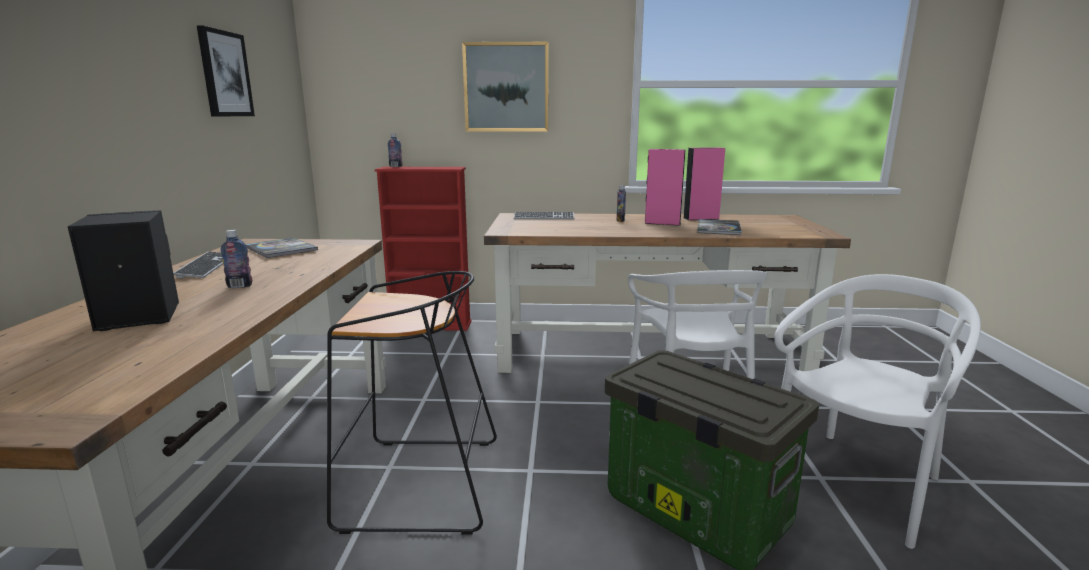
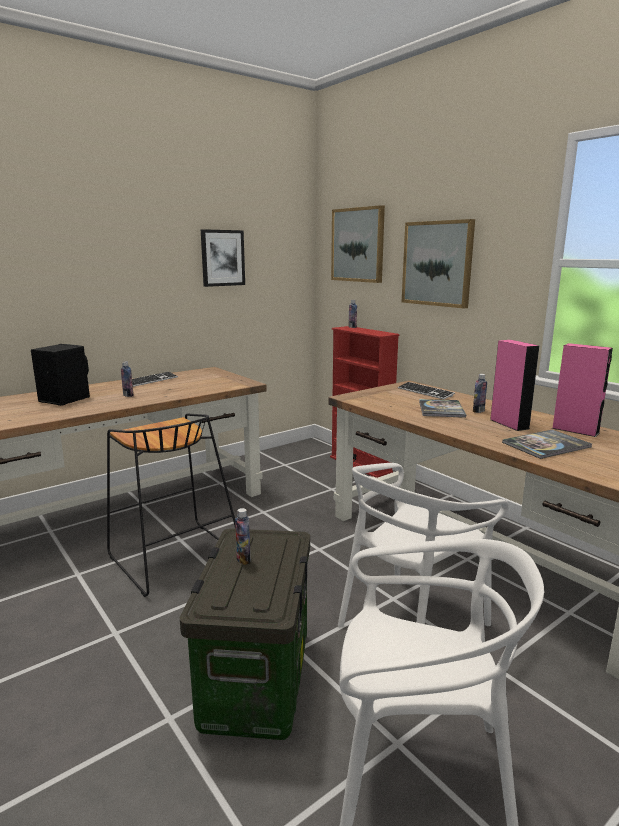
camera: 50 degrees right, 0 degrees up
book [246,238,318,258] -> book moved to [419,399,466,418]
none -> bottle [235,508,251,565]
none -> picture [331,205,385,283]

